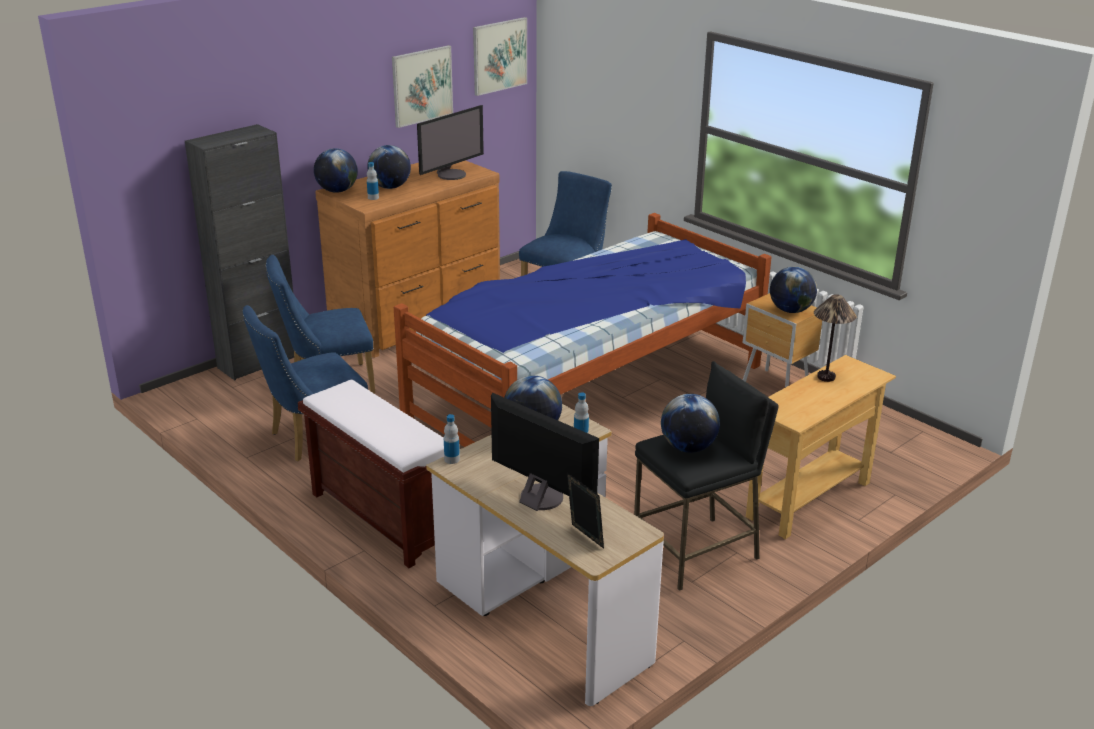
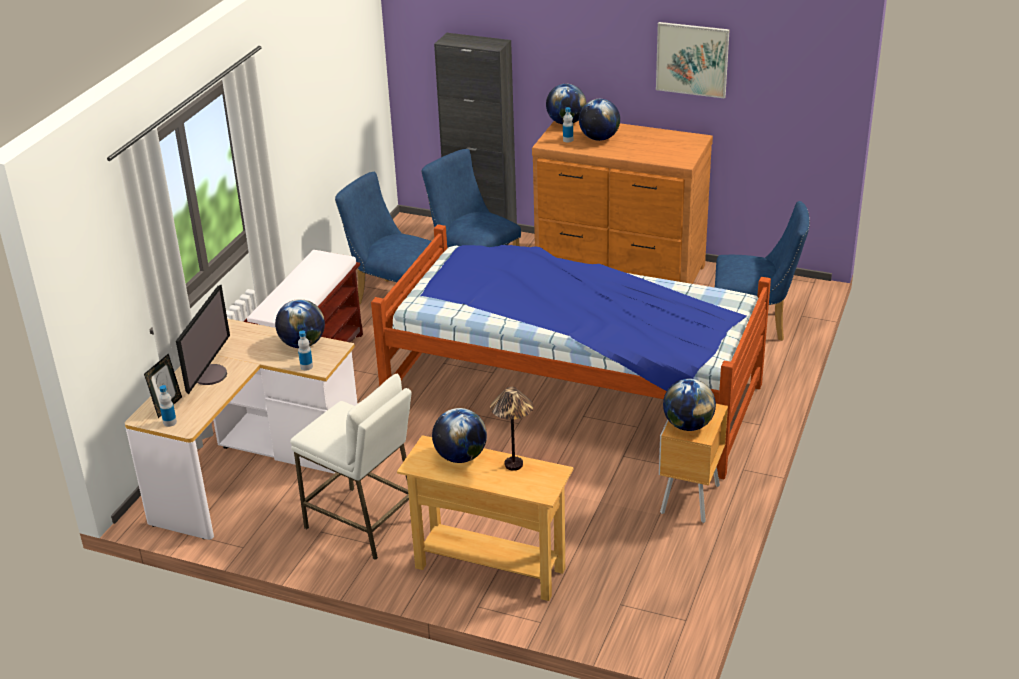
camera: 65 degrees right, 5 degrees up
monitor [417,105,484,180] -> none
bottle [444,414,460,464] -> bottle moved to [159,385,177,427]
picture [473,17,527,96] -> none
black stool [634,361,779,591] -> white stool [290,374,411,560]
globe [661,394,720,453] -> globe moved to [432,408,487,463]

